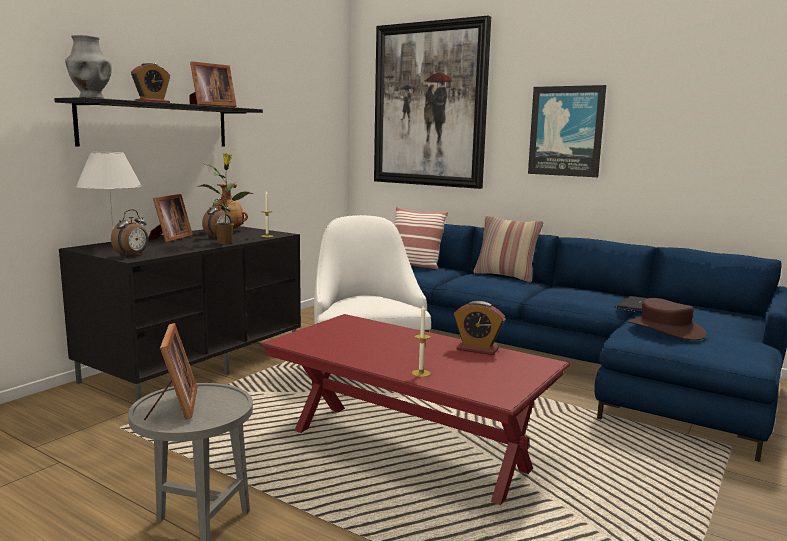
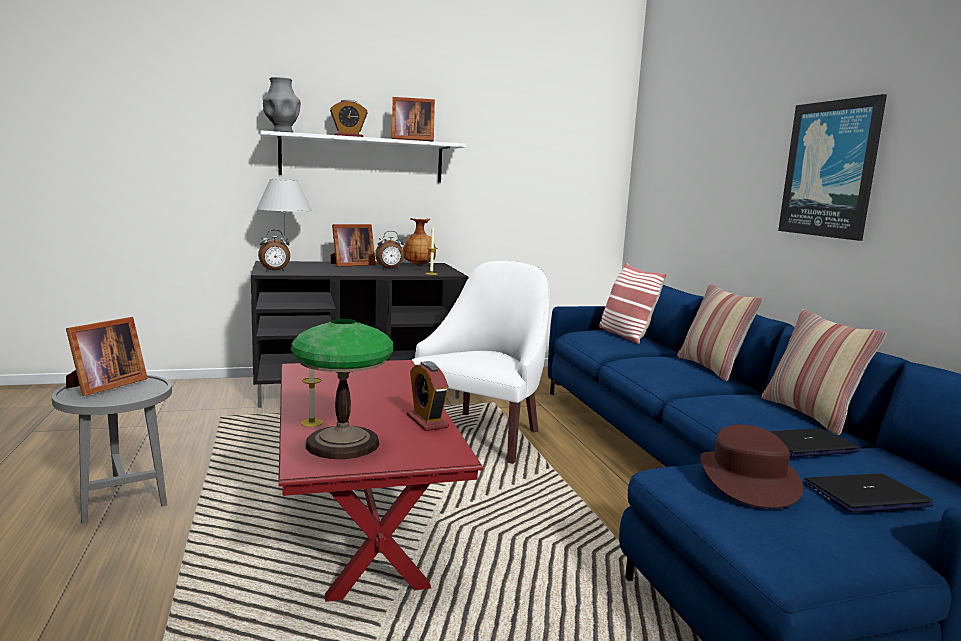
camera: 40 degrees right, 0 degrees up
black shelf [54,97,263,146] -> white shelf [260,130,466,182]
potted plant [200,153,254,244] -> none
picture [374,16,491,189] -> none
none -> table lamp [291,319,394,459]
none -> pillow [762,309,886,435]
none -> laptop [805,473,934,512]

